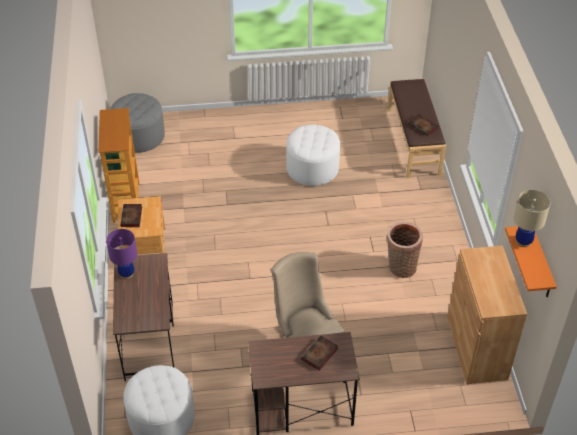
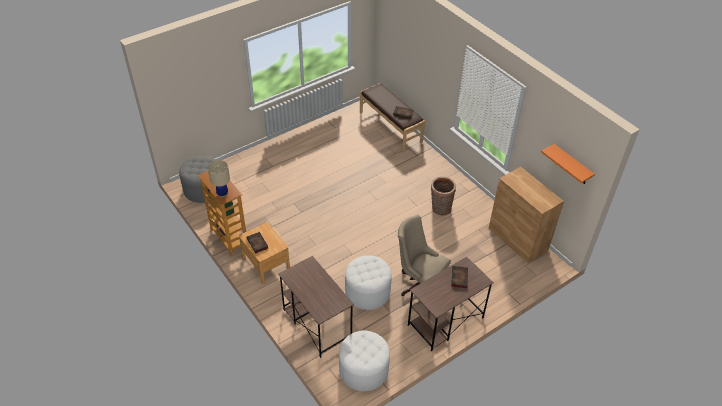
camera: 30 degrees left, 0 degrees up
purple table lamp [106,229,137,279] -> none
white ottoman [286,124,340,186] -> white ottoman moved to [345,256,392,310]
beige table lamp [514,190,550,247] -> beige table lamp moved to [208,160,230,198]

